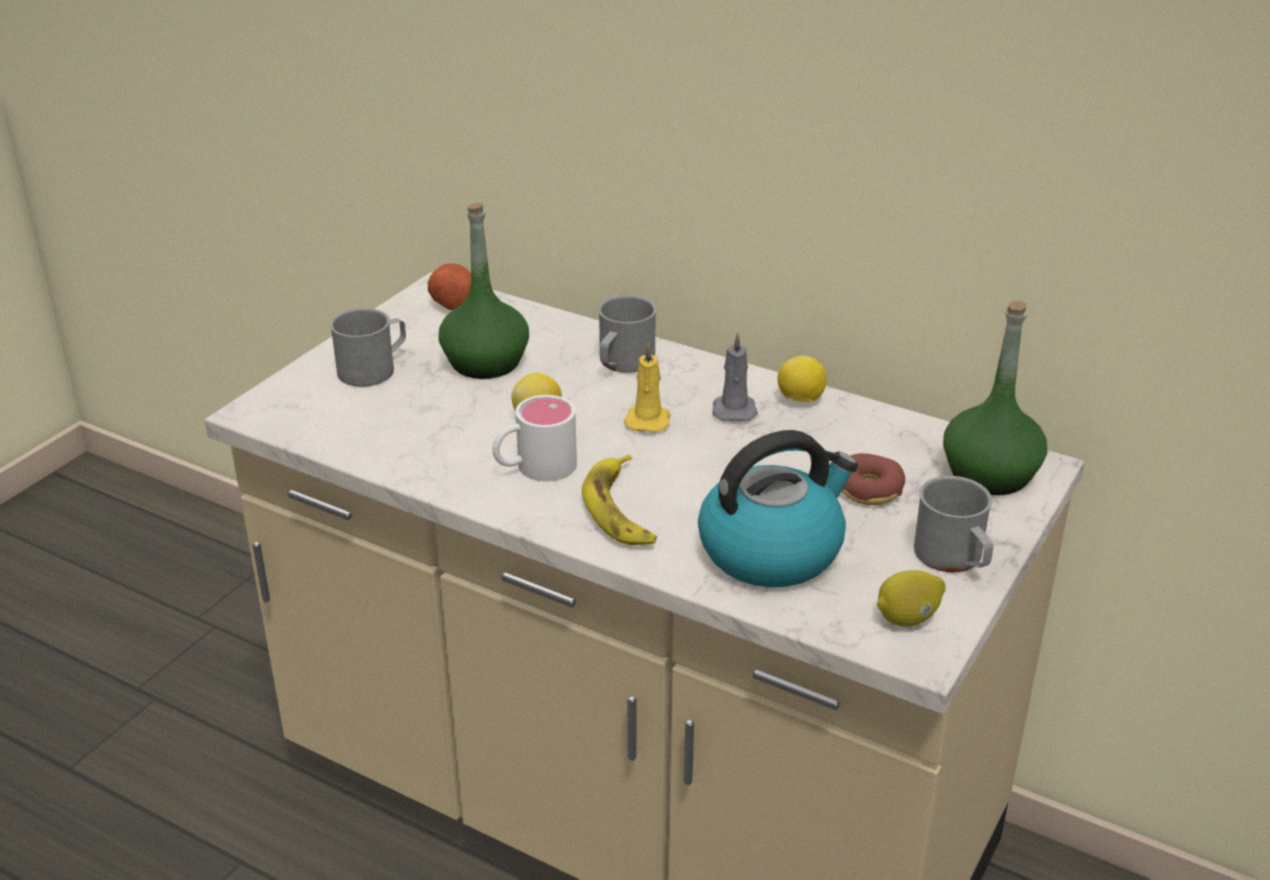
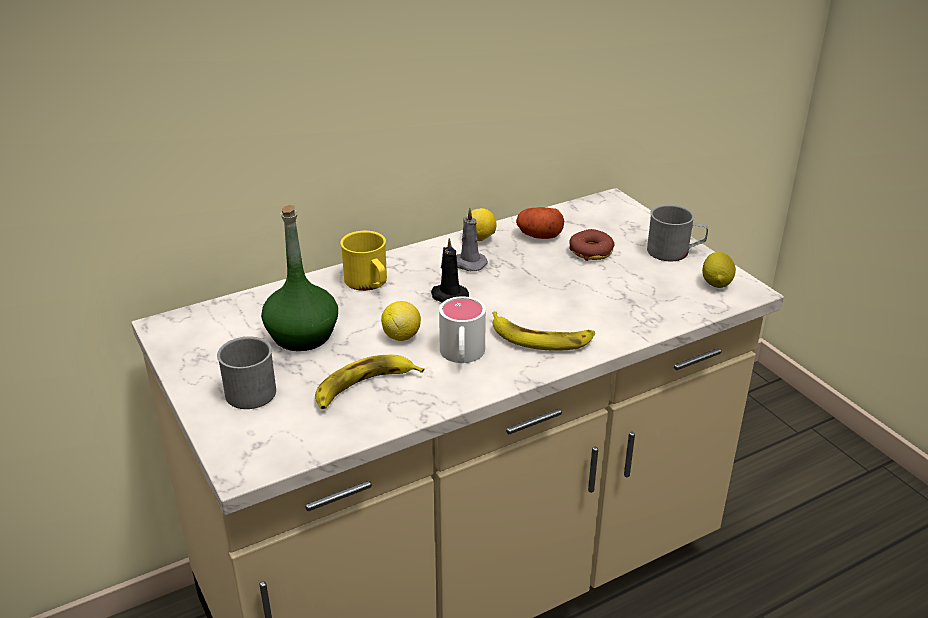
camera: 60 degrees left, 0 degrees up
potato [428,263,471,310] -> potato moved to [516,207,564,239]
grey mug [598,295,657,373] -> yellow mug [340,231,387,291]
yellow candle [624,342,670,433] -> black candle [431,238,469,303]
kettle [698,430,858,587] -> none
green bottle [943,300,1047,495] -> none
none -> banana [315,355,424,409]

